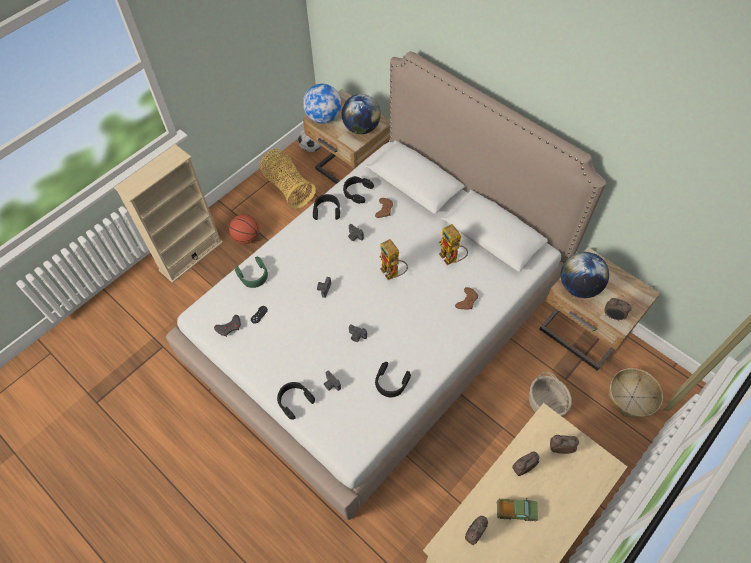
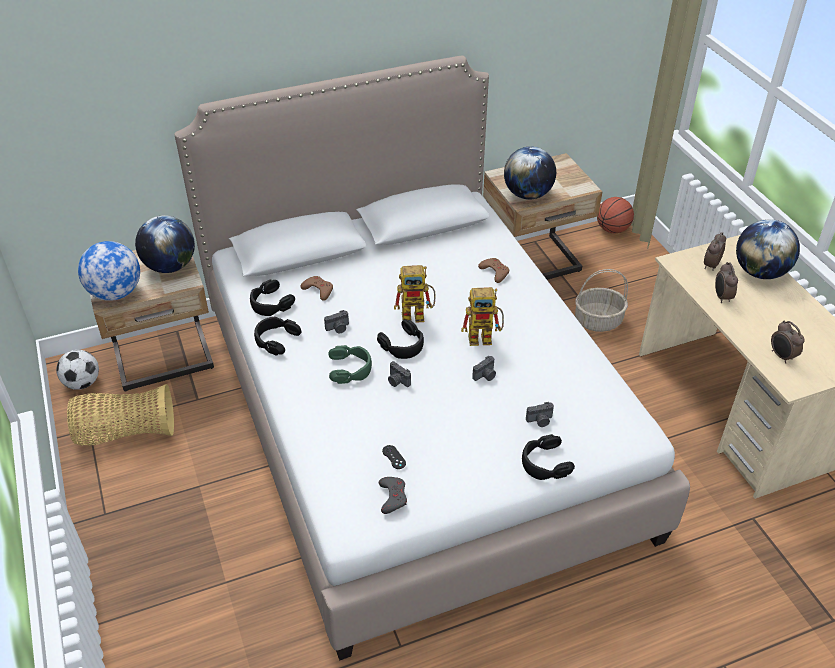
camera: 65 degrees left, 15 degrees down
beige bookcase [114,144,223,283] -> none
basketball [229,214,259,244] -> basketball moved to [597,197,634,233]
green headphones [235,257,268,288] -> green headphones moved to [328,345,372,384]
black headphones [375,362,411,397] -> black headphones moved to [377,319,424,359]
toy robot [439,224,468,265] -> toy robot moved to [461,287,504,346]
toy truck [496,498,538,521] -> none
alarm clock [604,298,632,321] -> none
basket [608,368,663,418] -> none
none -> globe [736,219,800,279]

